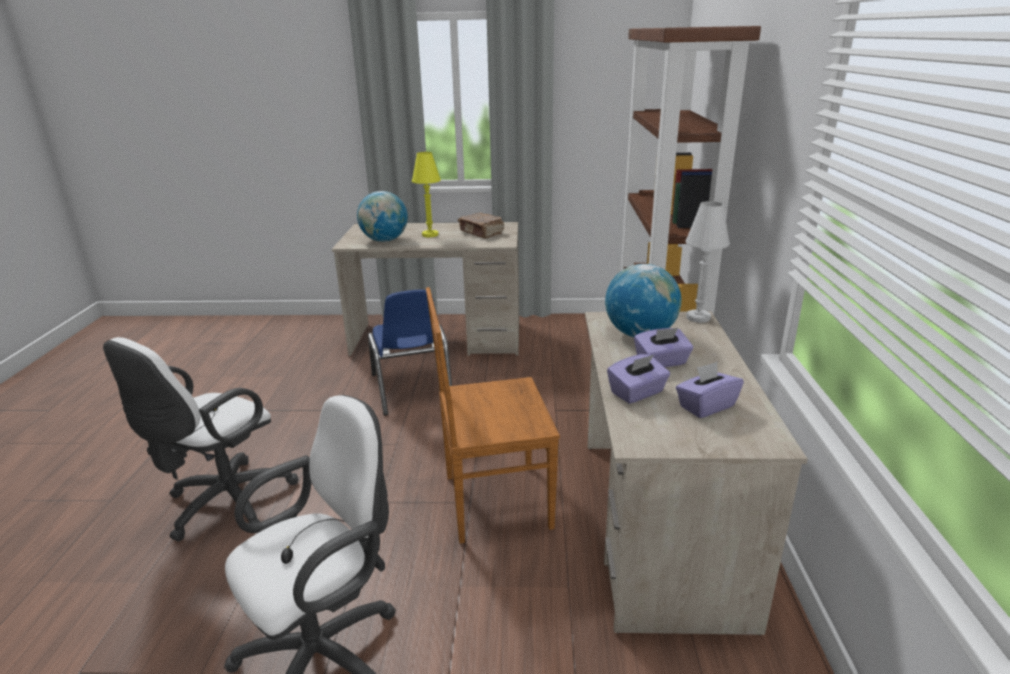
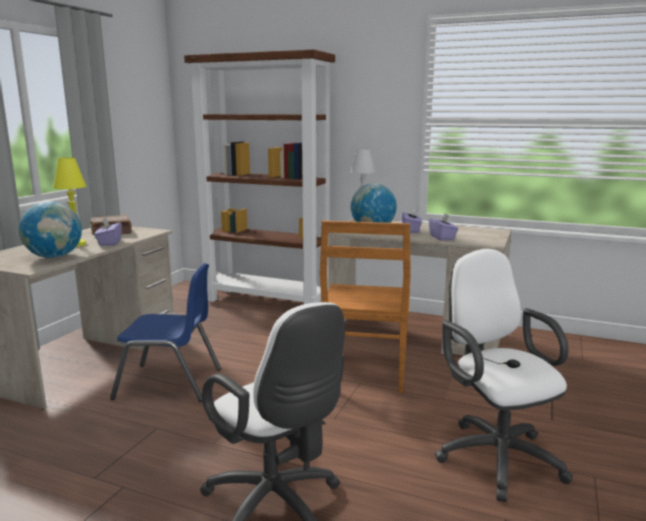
camera: 70 degrees left, 10 degrees down
purple tissue box [676,362,744,418] -> purple tissue box moved to [95,217,122,246]

